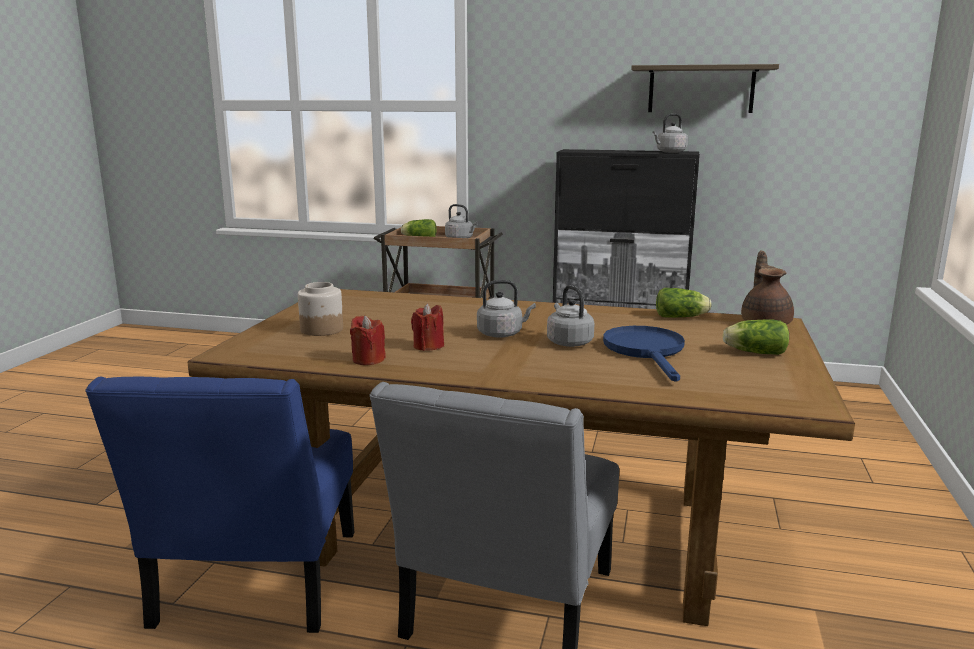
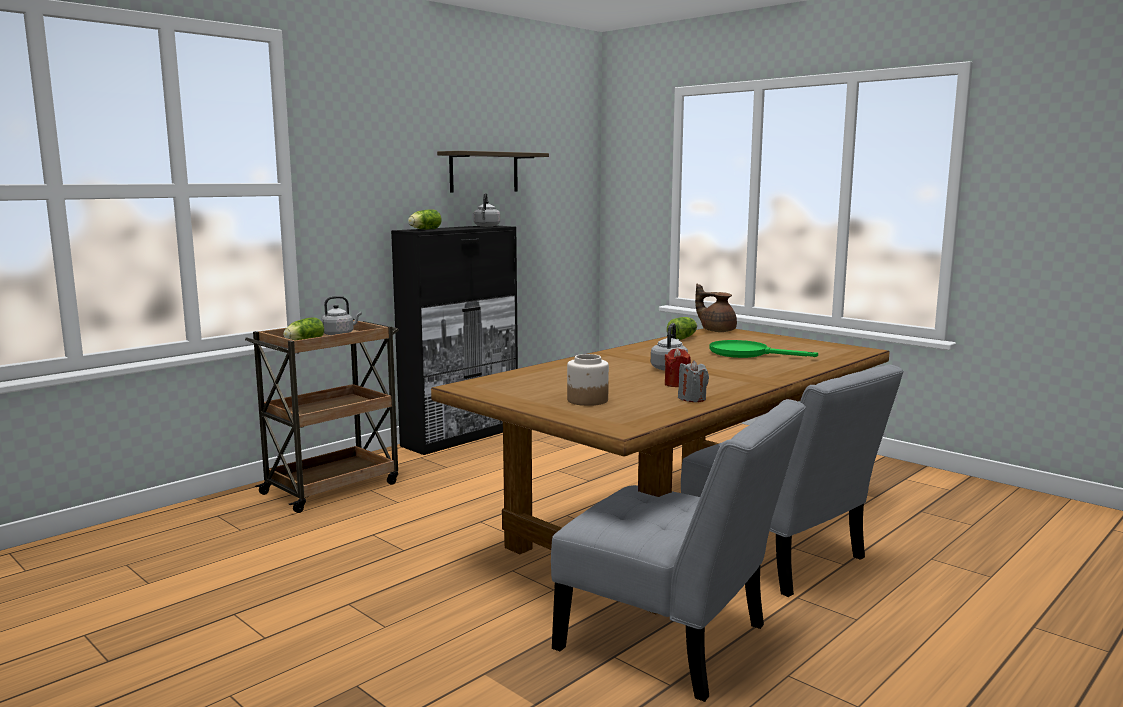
camera: 60 degrees left, 5 degrees down
blue chair [85,377,354,633] -> grey chair [551,399,806,702]
red candle [350,315,386,365] -> grey candle [678,360,709,402]
grey kettle [547,285,594,347] -> none
blue frying pan [603,326,685,382] -> green frying pan [709,340,818,358]
lettuce [723,319,789,355] -> lettuce moved to [408,209,441,229]

